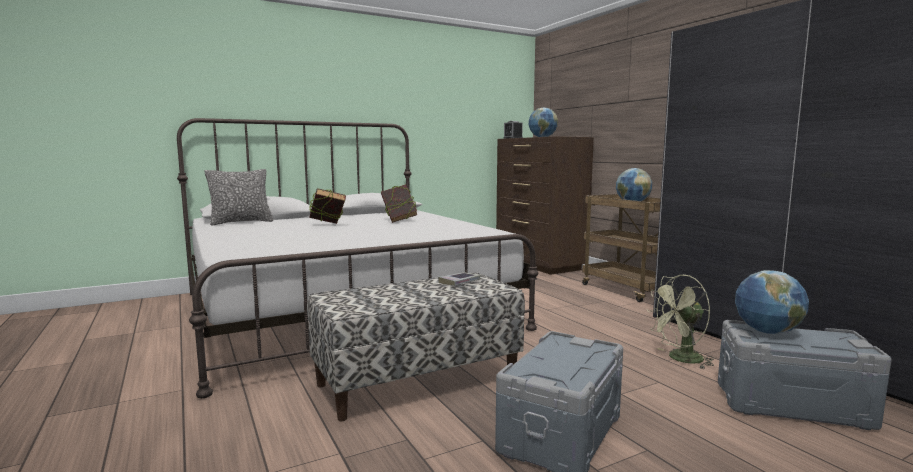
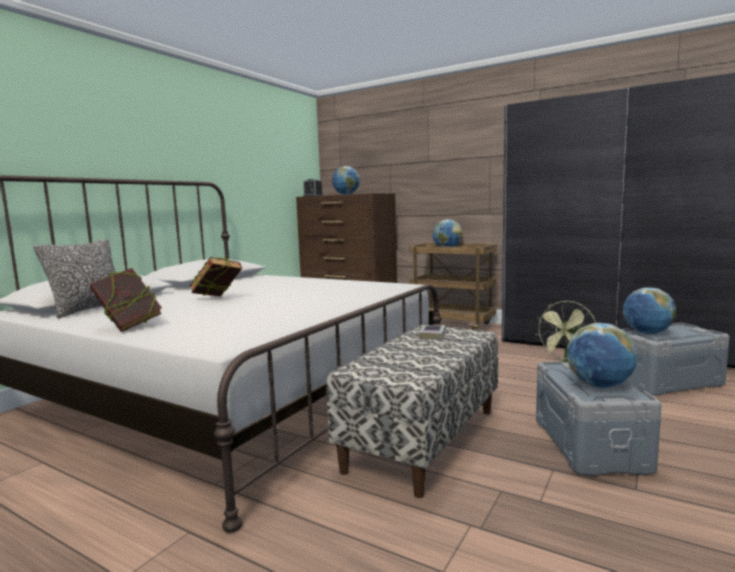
camera: 30 degrees left, 0 degrees up
book [381,184,417,223] -> book moved to [90,268,162,332]
none -> globe [567,323,637,388]

